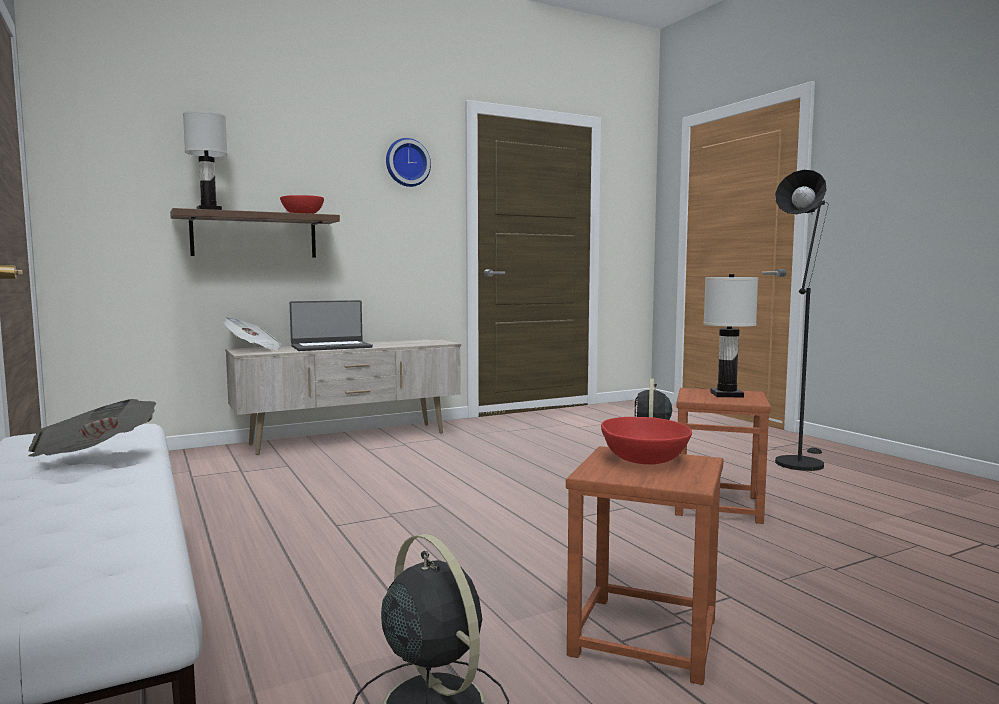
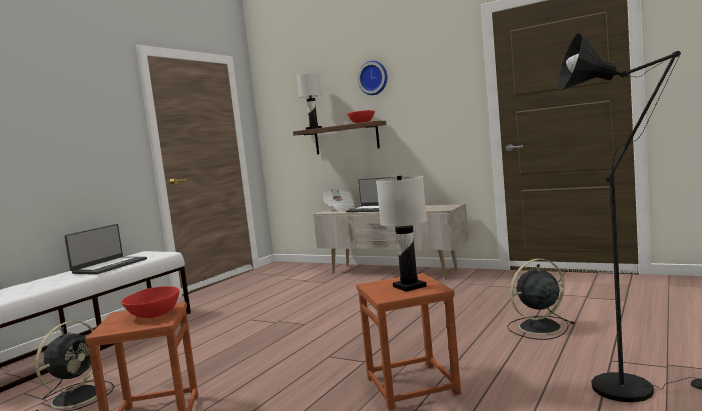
camera: 60 degrees right, 0 degrees up
newspaper [28,399,156,457] -> laptop [64,224,147,274]
wall clock [386,138,431,187] -> wall clock moved to [358,61,387,95]

